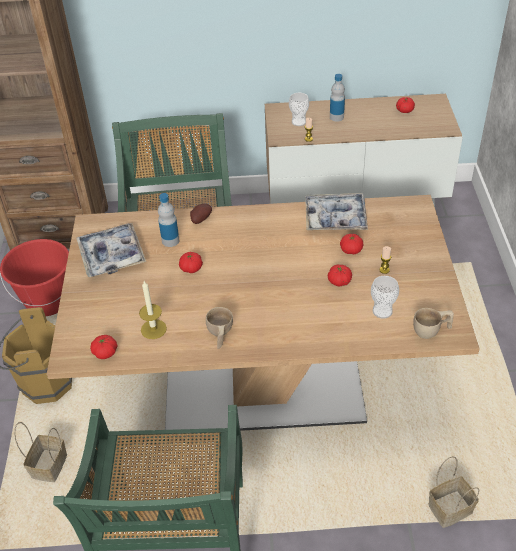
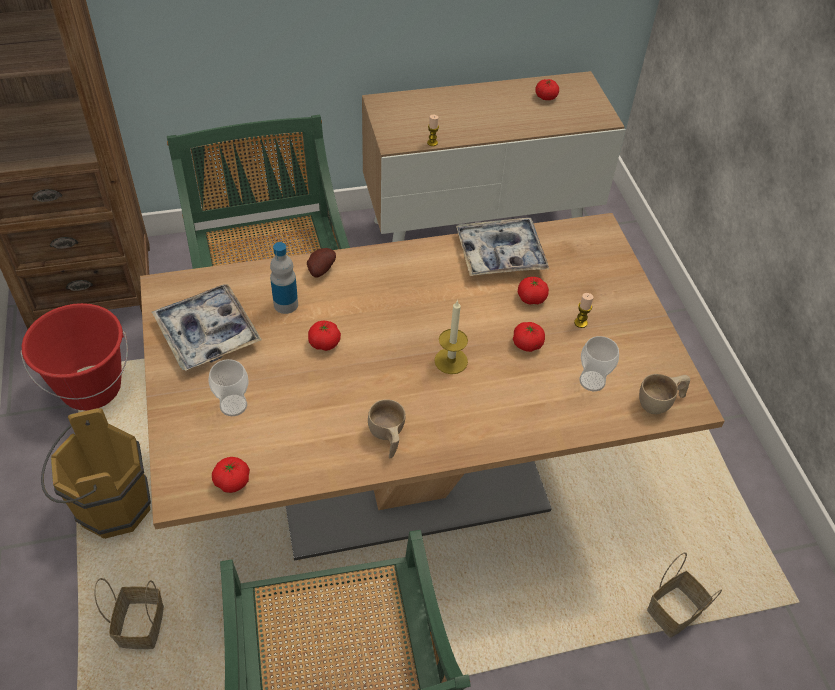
camera: 15 degrees left, 5 degrees up
candle [139,281,167,339] -> candle moved to [434,300,468,374]
cup [289,93,309,126] -> cup moved to [209,359,248,416]
bottle [330,74,345,122] -> none

